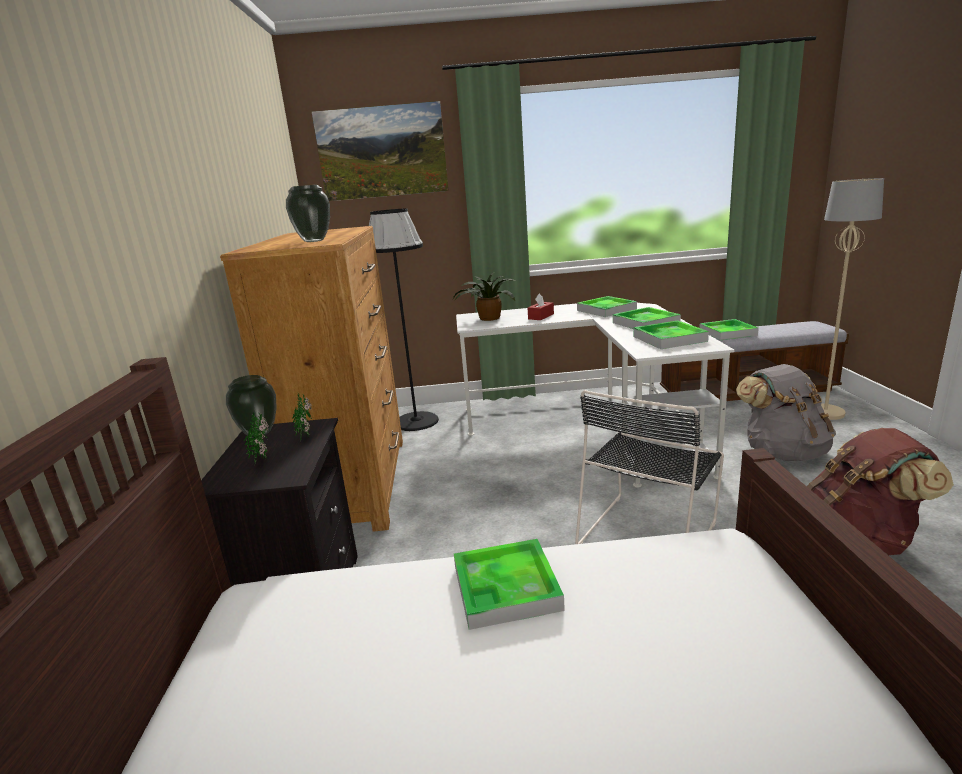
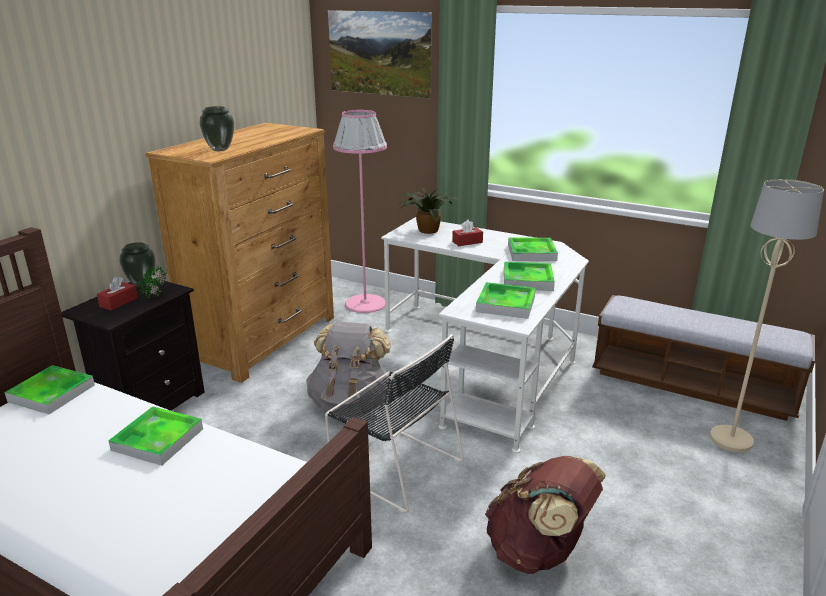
camera: 30 degrees right, 5 degrees up
potted plant [244,411,269,462] -> red tissue box [97,277,138,311]
black floor lamp [369,209,439,431] -> pink floor lamp [333,110,387,313]
black chair [575,390,724,544] -> black chair turned 120 degrees counterclockwise [325,334,464,513]
tray [699,319,759,340] -> tray moved to [4,365,95,414]
grey backpack [736,364,836,461] -> grey backpack moved to [306,322,391,417]

